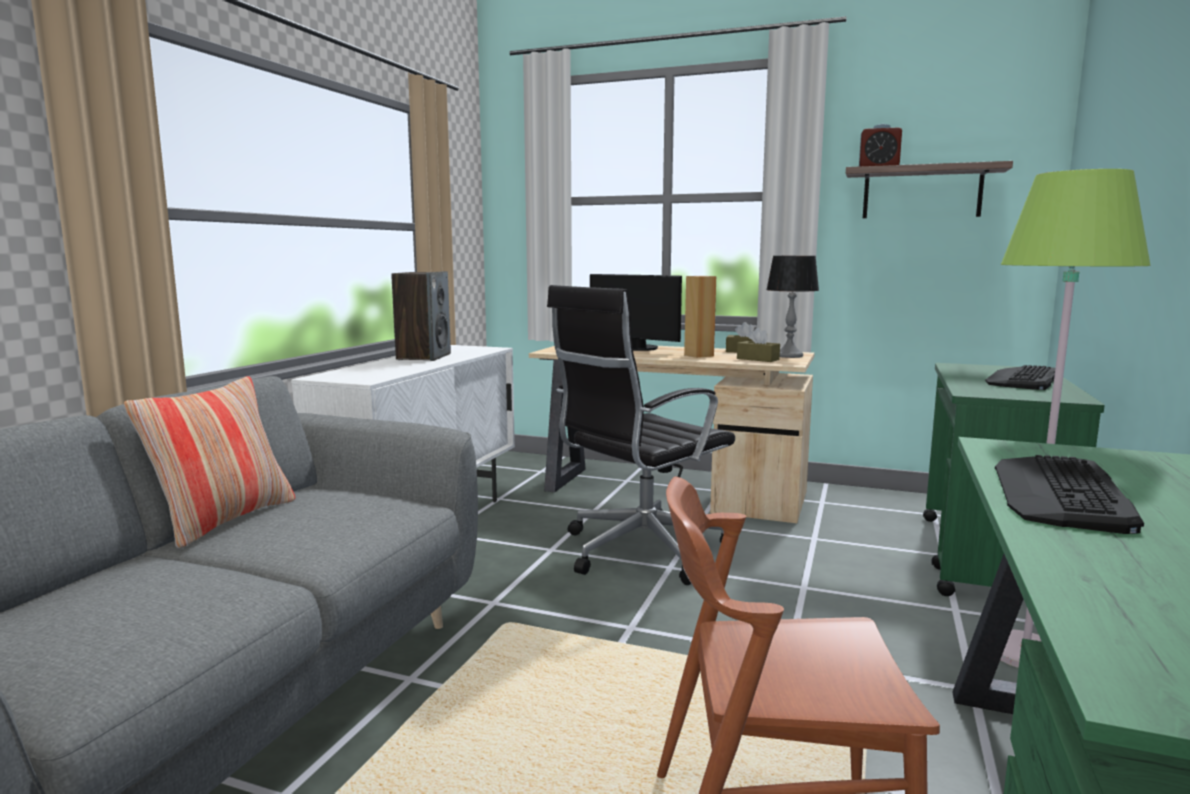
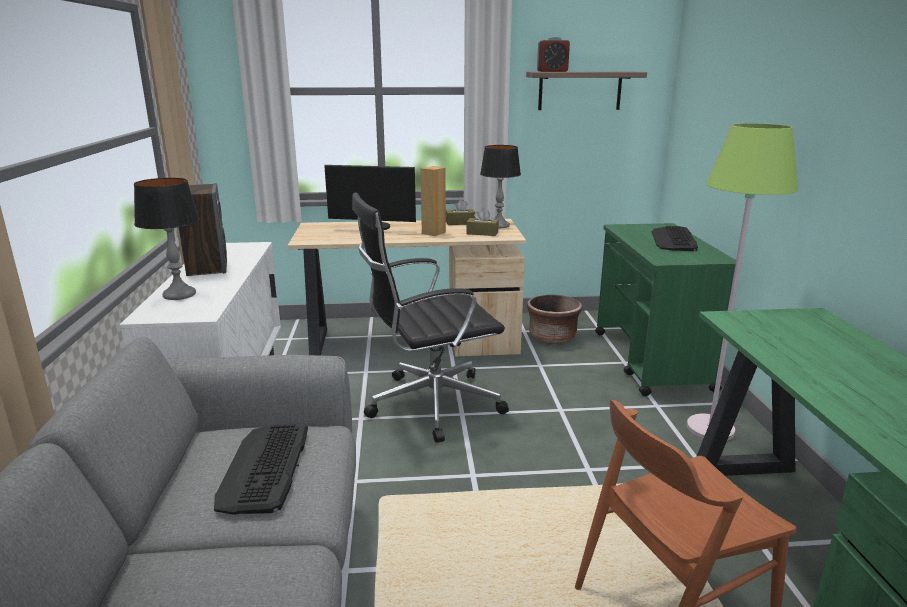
camera: 25 degrees left, 10 degrees up
pillow [124,376,295,549] -> none
black office chair [547,285,735,585] -> black office chair turned 45 degrees clockwise [352,192,509,443]
keyboard [995,455,1144,534] -> keyboard moved to [214,423,308,515]
none -> table lamp [134,178,200,300]
none -> brown planter [527,295,582,344]

